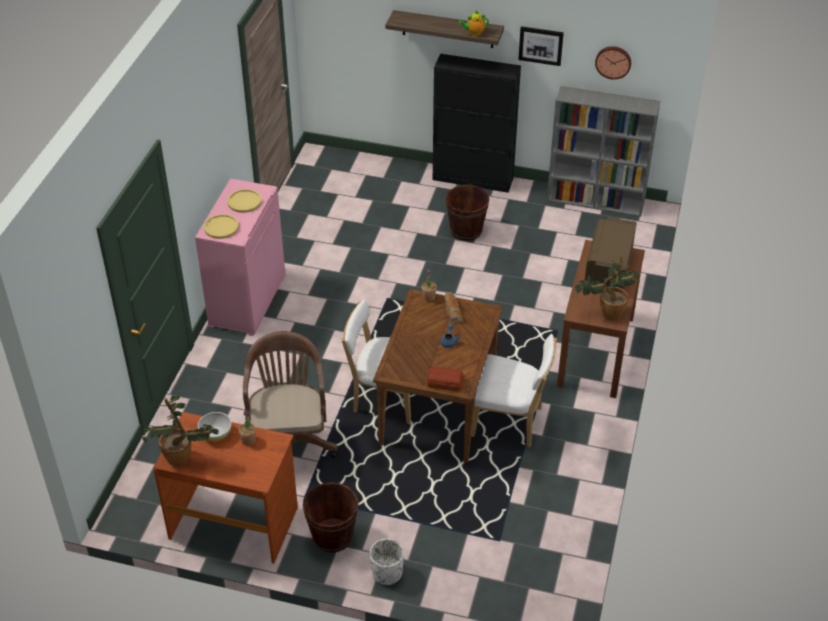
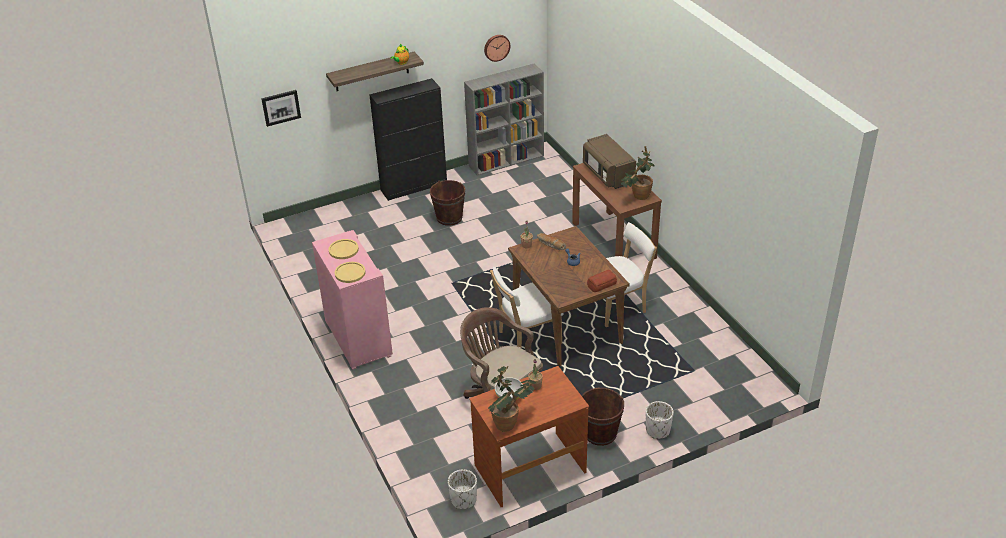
camera: 40 degrees left, 5 degrees down
picture [518,26,564,66] -> picture moved to [261,90,301,127]
none -> white planter [448,469,477,509]

